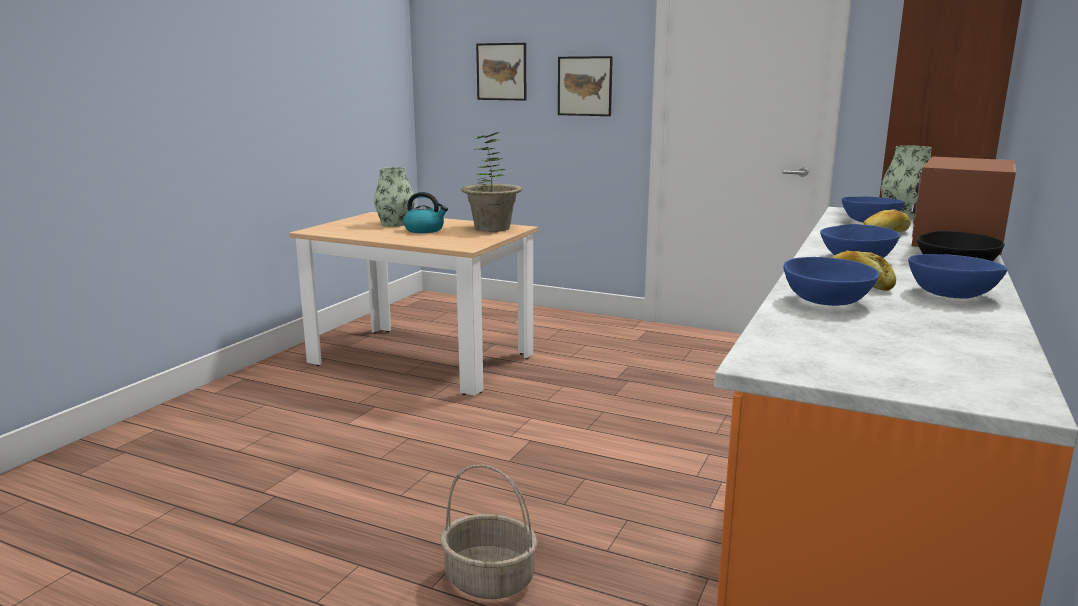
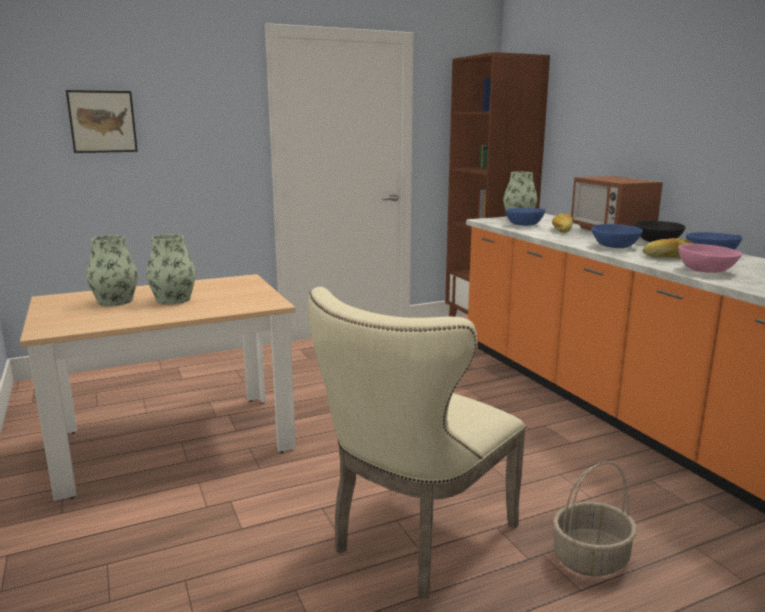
camera: 50 degrees left, 0 degrees up
kettle [403,192,448,233] -> vase [146,234,196,304]
potted plant [461,132,522,232] -> none
picture [558,56,613,116] -> none
blue bowl [783,257,879,306] -> pink bowl [679,244,742,273]
none -> beige chair [308,287,526,599]

